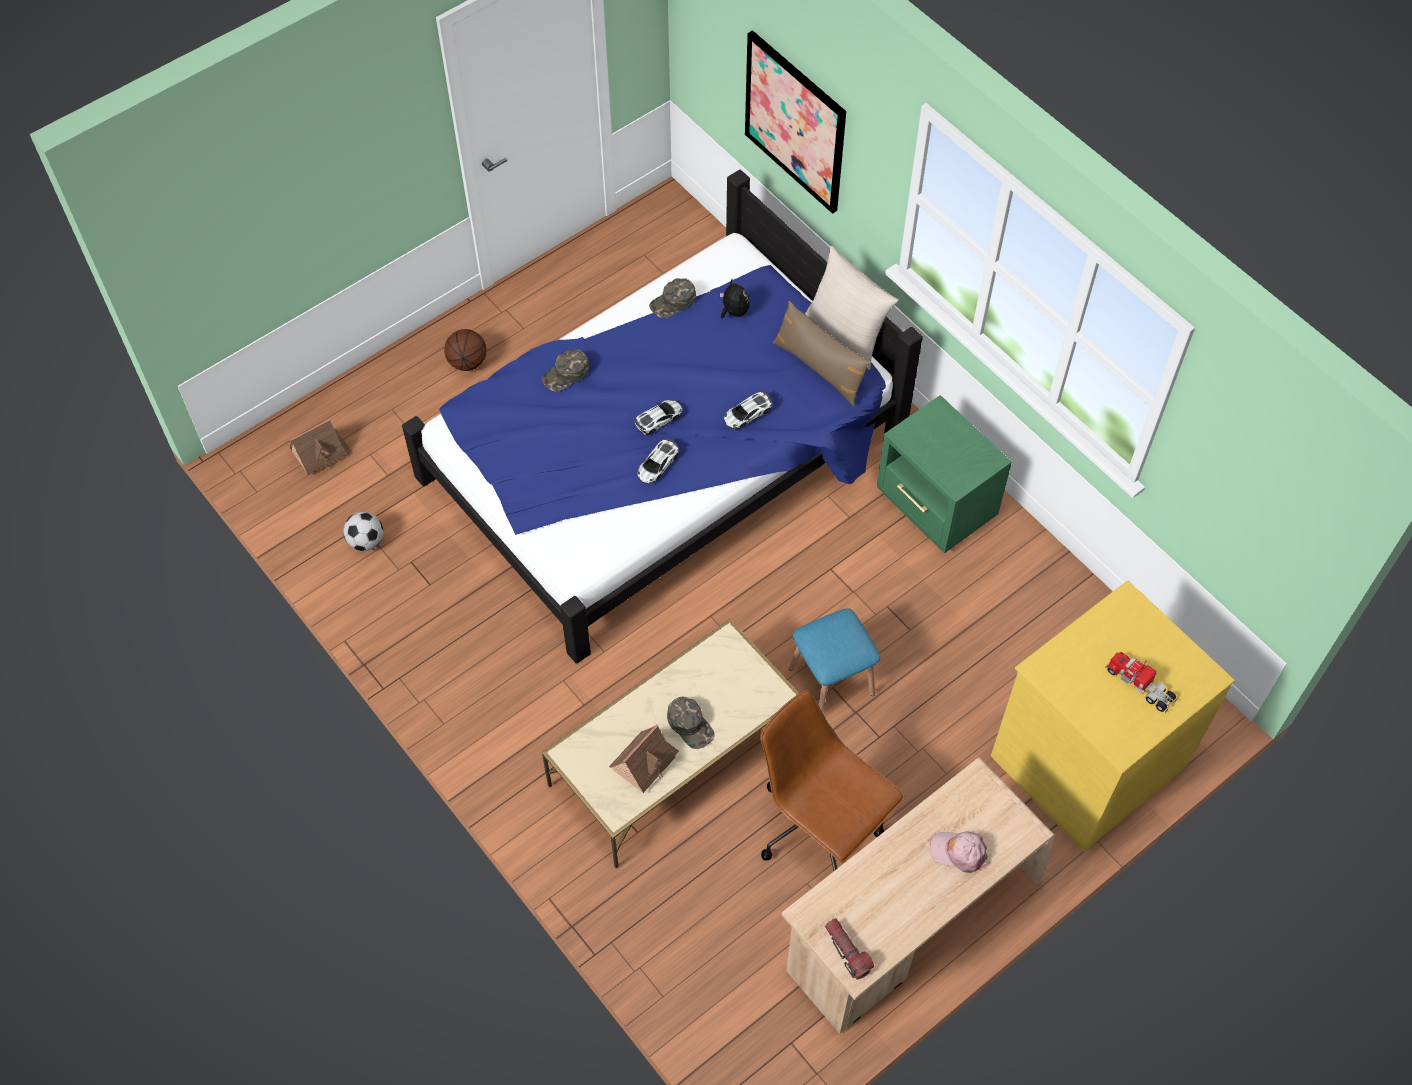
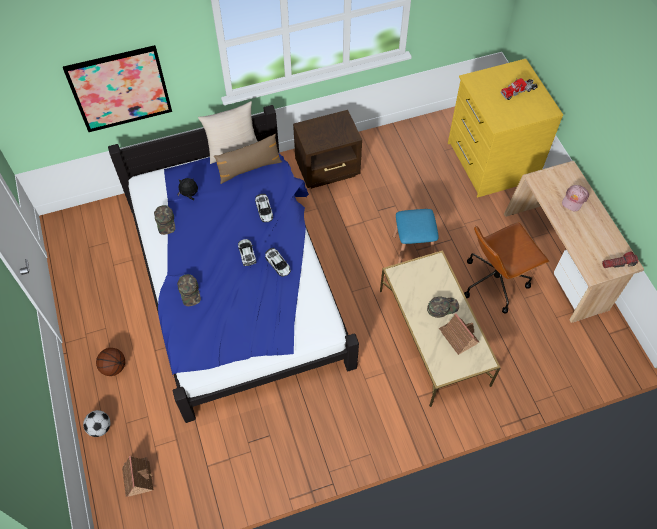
camera: 70 degrees left, 0 degrees up
football [343,512,383,551] -> football moved to [83,410,111,437]
green nightstand [877,395,1012,553] -> brown nightstand [293,110,362,189]

